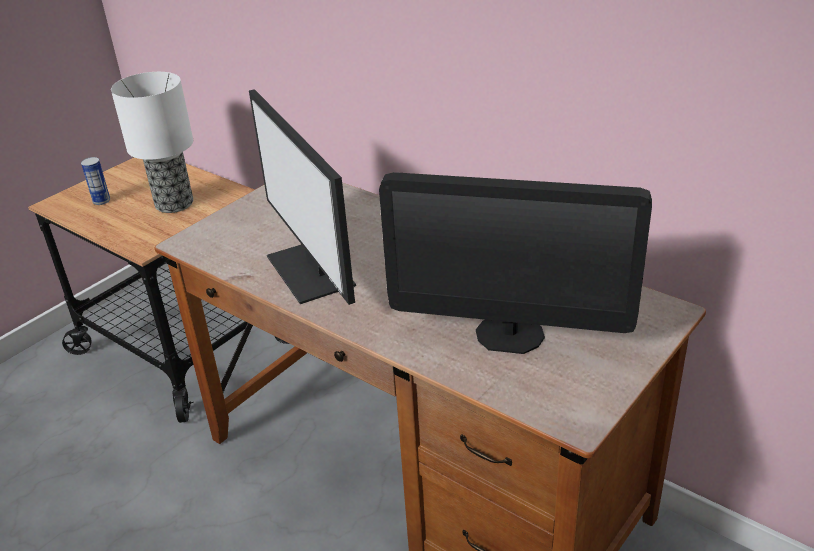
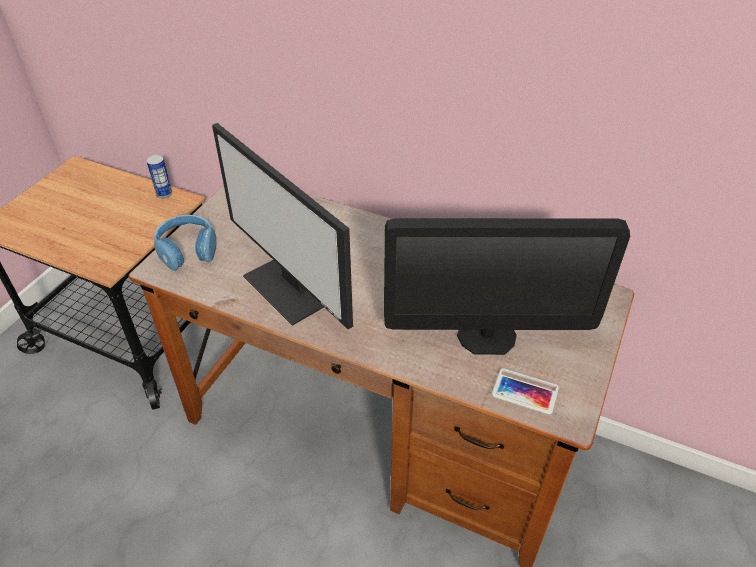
camera: 15 degrees left, 10 degrees up
can [81,157,110,205] -> can moved to [146,155,172,199]
table lamp [111,72,193,213] -> none
none -> blue headphones [154,215,217,271]
none -> phone [492,368,559,414]

